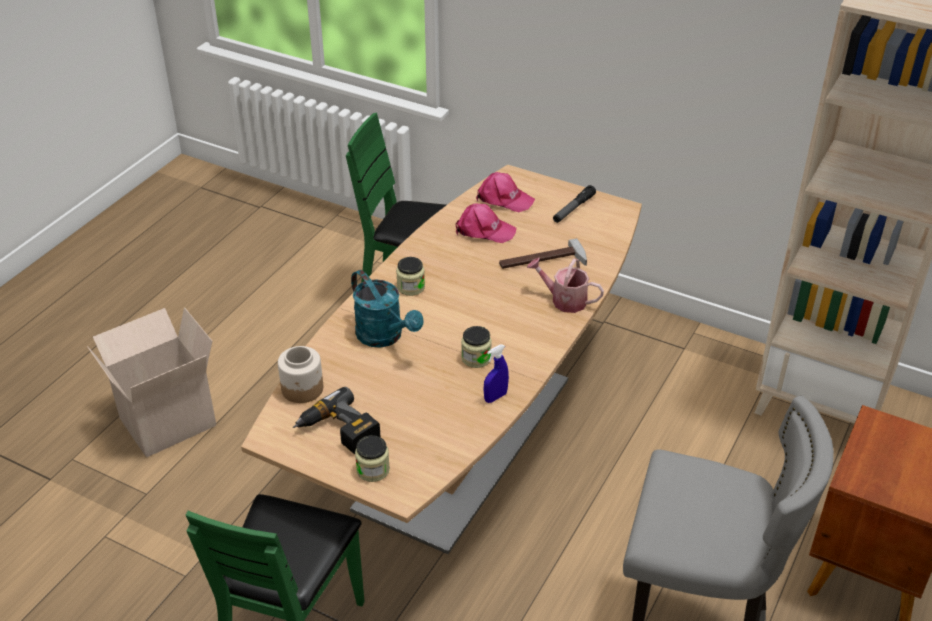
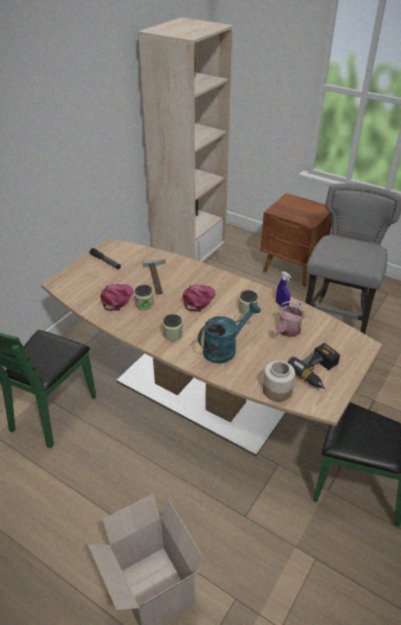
camera: 85 degrees left, 0 degrees up
jar [355,435,390,482] -> jar moved to [134,285,154,310]
pink cap [476,172,535,212] -> pink cap moved to [183,285,216,312]
watering can [527,258,604,313] -> watering can moved to [275,301,305,337]

